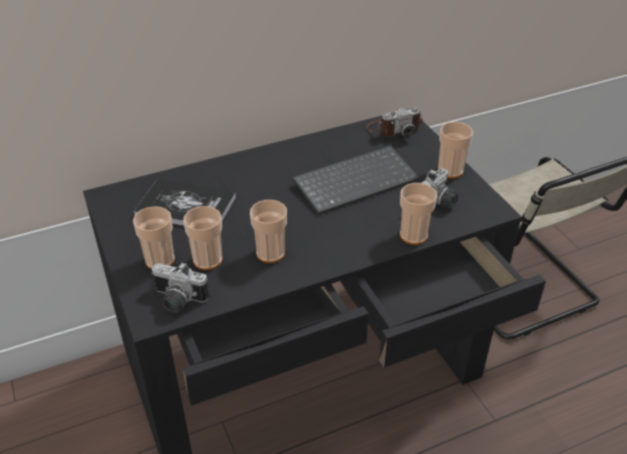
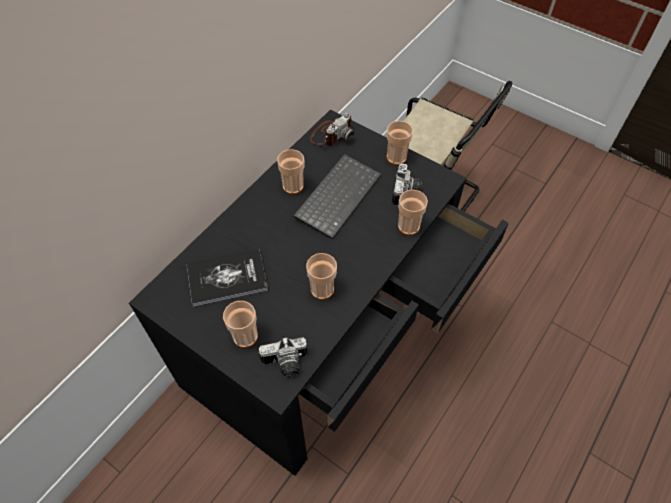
camera: 30 degrees left, 15 degrees up
cup [183,206,223,270] -> cup moved to [277,149,304,194]

